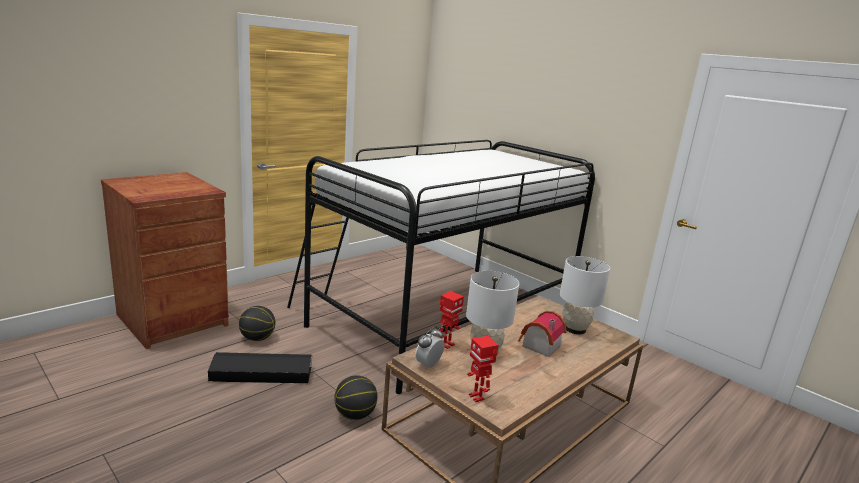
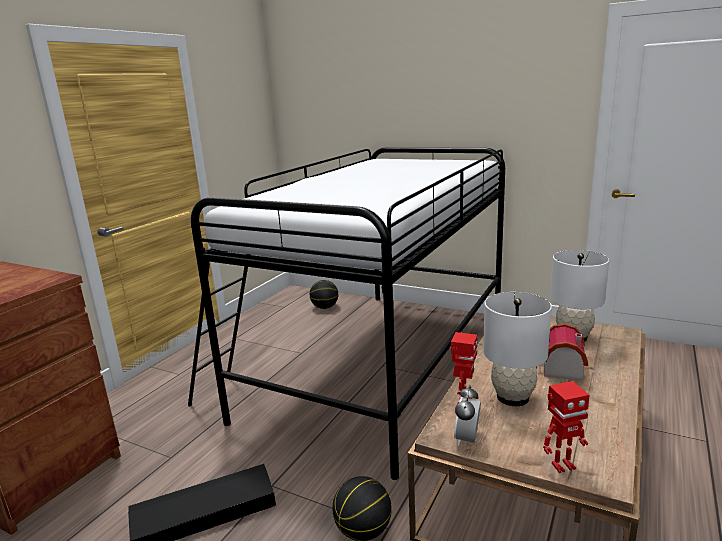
camera: 15 degrees left, 0 degrees up
basketball [239,306,275,341] -> basketball moved to [310,280,338,309]
toy robot [467,336,499,403] -> toy robot turned 60 degrees counterclockwise [543,381,590,473]

